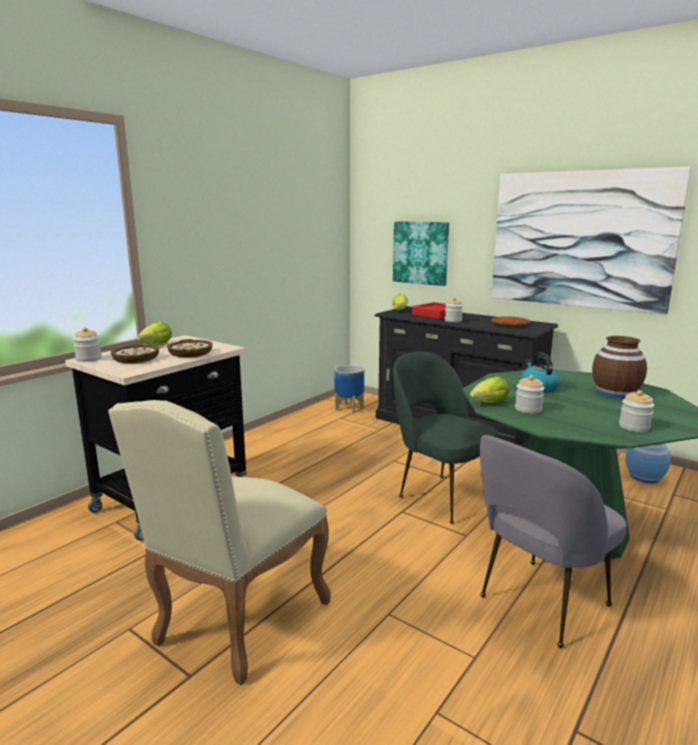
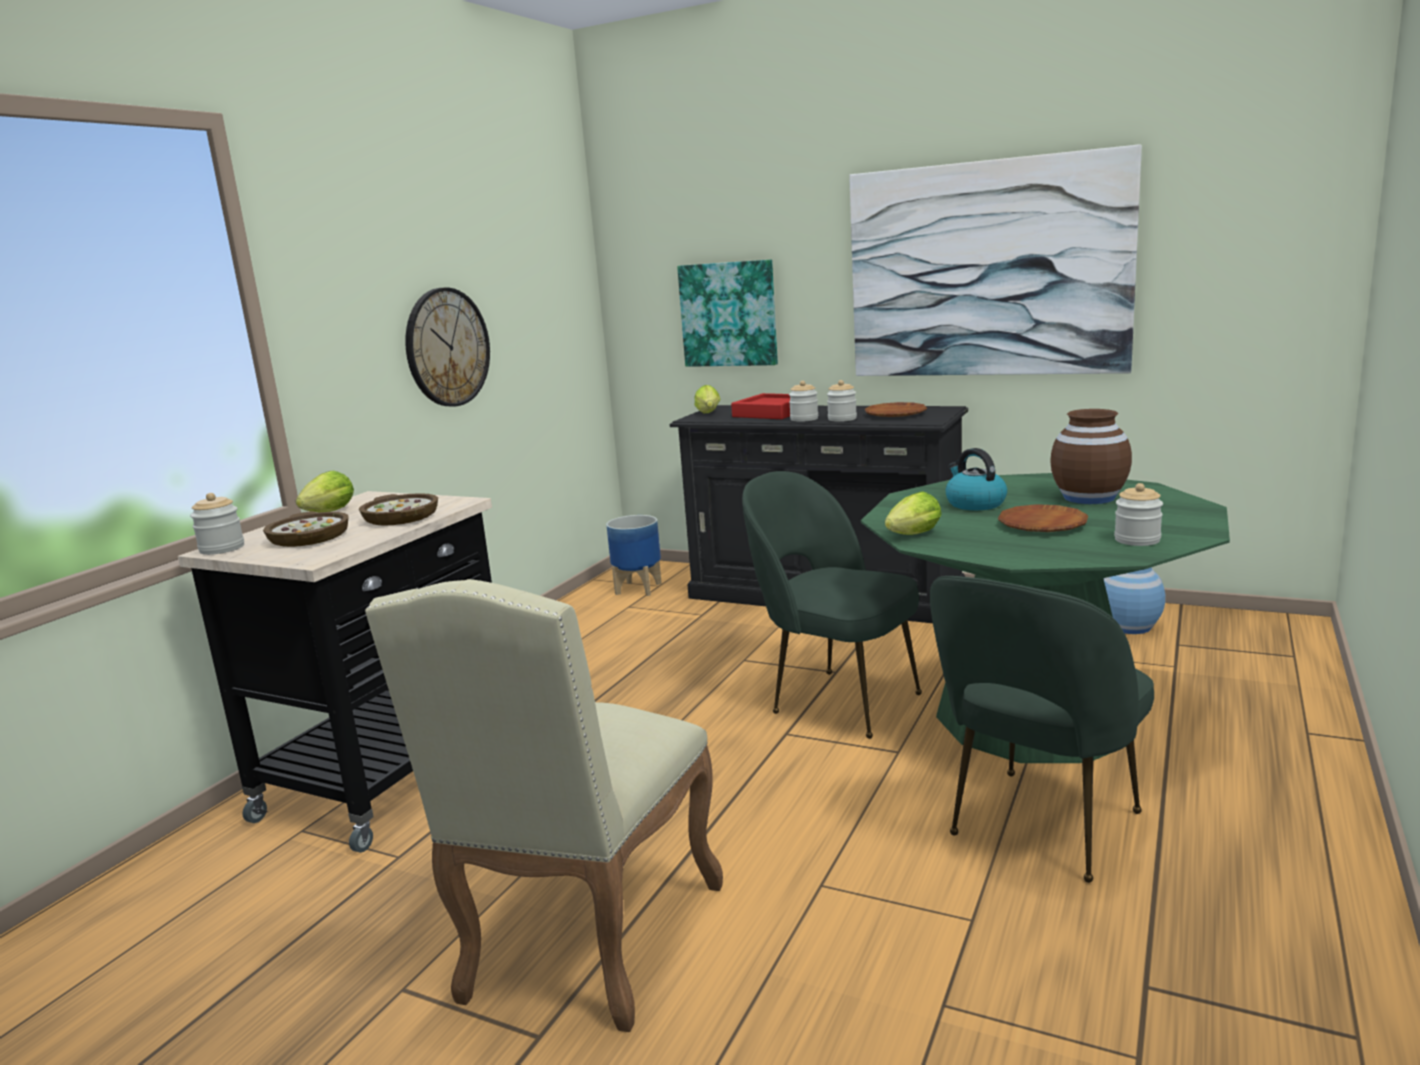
camera: 10 degrees left, 0 degrees up
grey chair [480,435,626,648] -> green chair [930,576,1154,883]
jar [515,375,544,414] -> jar moved to [827,380,857,422]
none -> wall clock [405,288,490,406]
none -> brown plate [998,504,1088,532]

